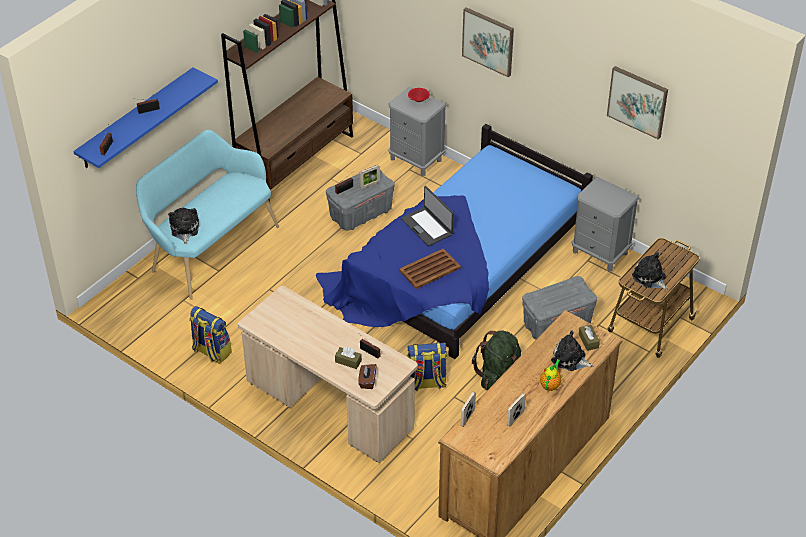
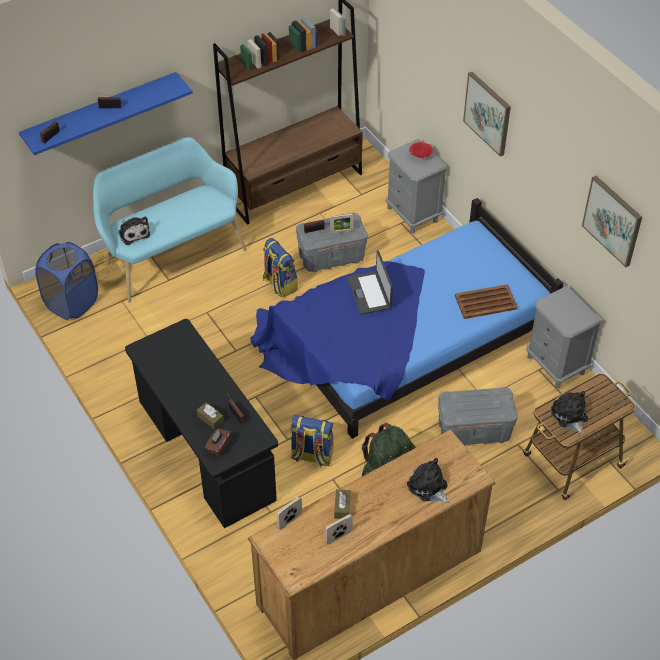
camera: 20 degrees right, 5 degrees up
plush toy [168,208,199,244] -> plush toy turned 135 degrees clockwise [118,217,150,245]
backpack [189,306,232,364] -> backpack moved to [263,238,298,298]
beige desk [238,286,418,463] -> black desk [125,319,278,528]
brown tray [399,248,461,289] -> brown tray moved to [455,284,518,319]
teapot [540,359,561,391] -> none
brown tissue box [579,325,600,351] -> brown tissue box moved to [334,489,350,519]
none -> blue laundry basket [35,242,98,320]

